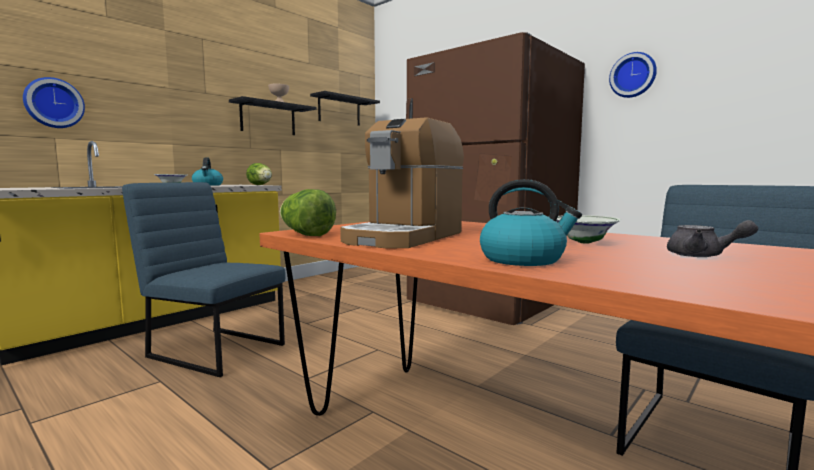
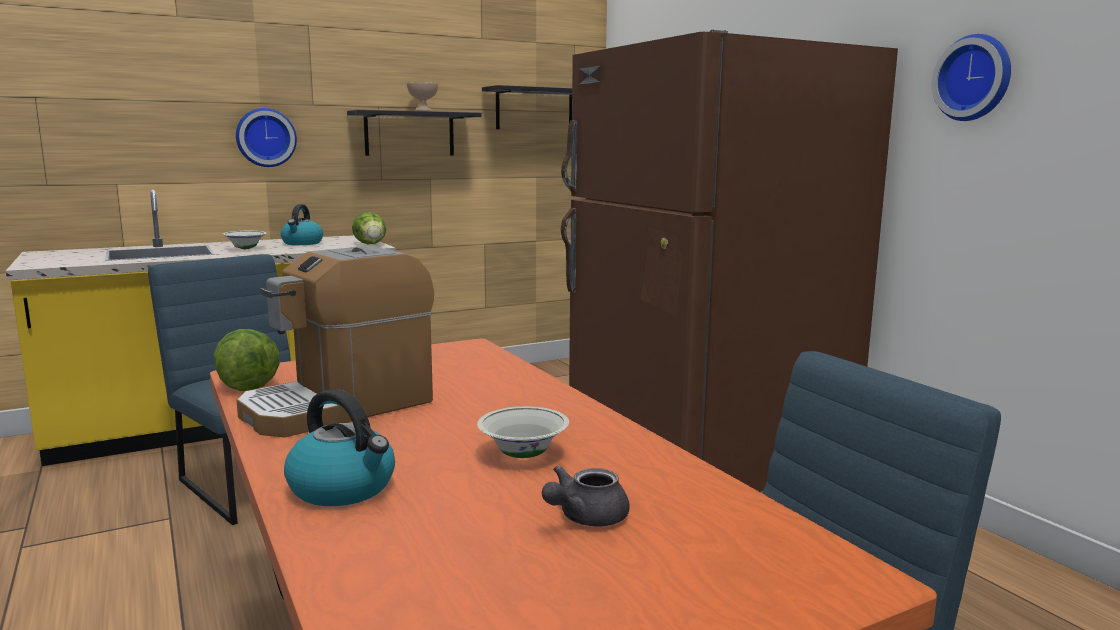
camera: 20 degrees right, 5 degrees up
wall clock [23,77,85,128] -> wall clock moved to [236,108,297,167]
grey teapot [667,220,758,257] -> grey teapot turned 75 degrees clockwise [542,465,630,527]

